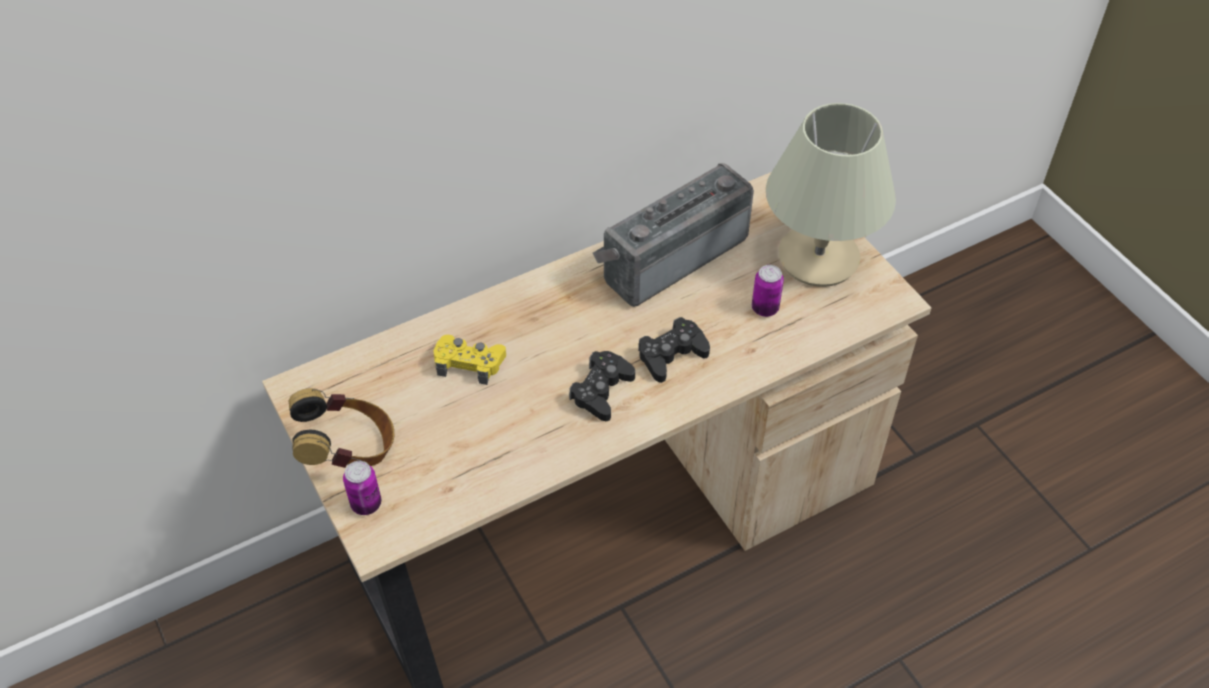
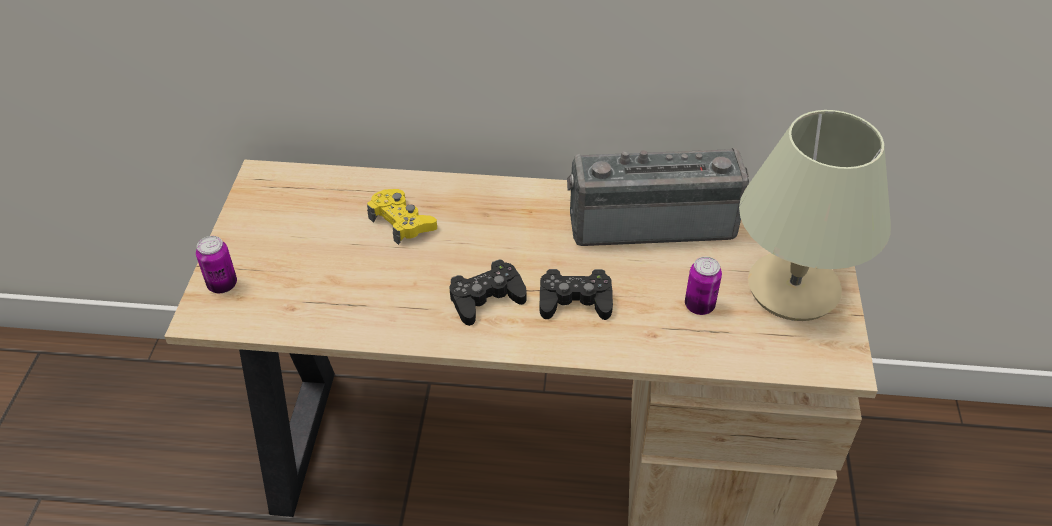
camera: 35 degrees right, 5 degrees down
headphones [289,388,395,468] -> none

